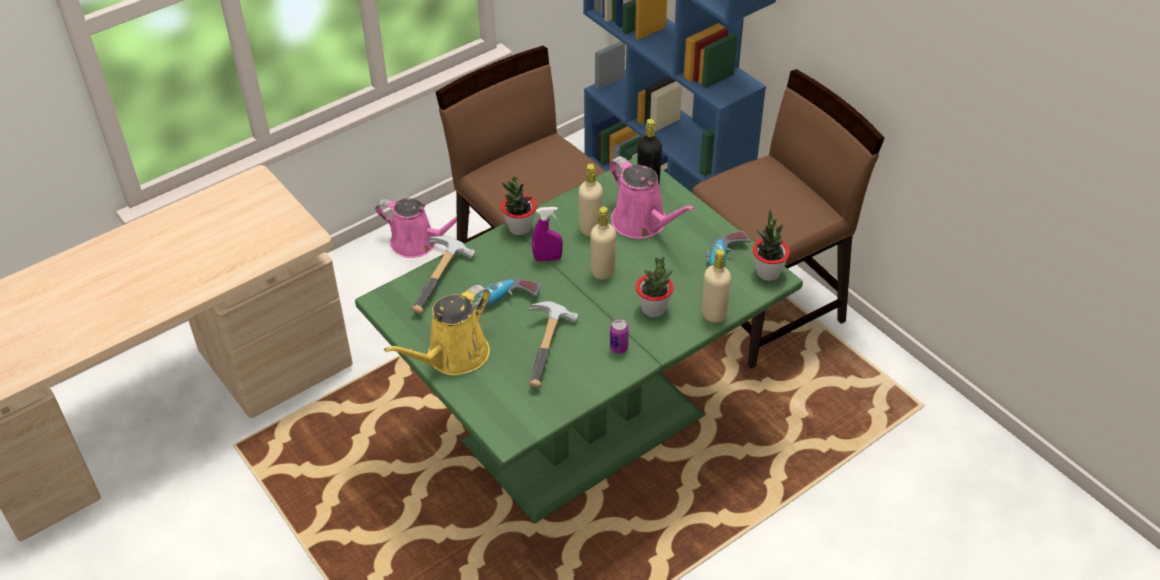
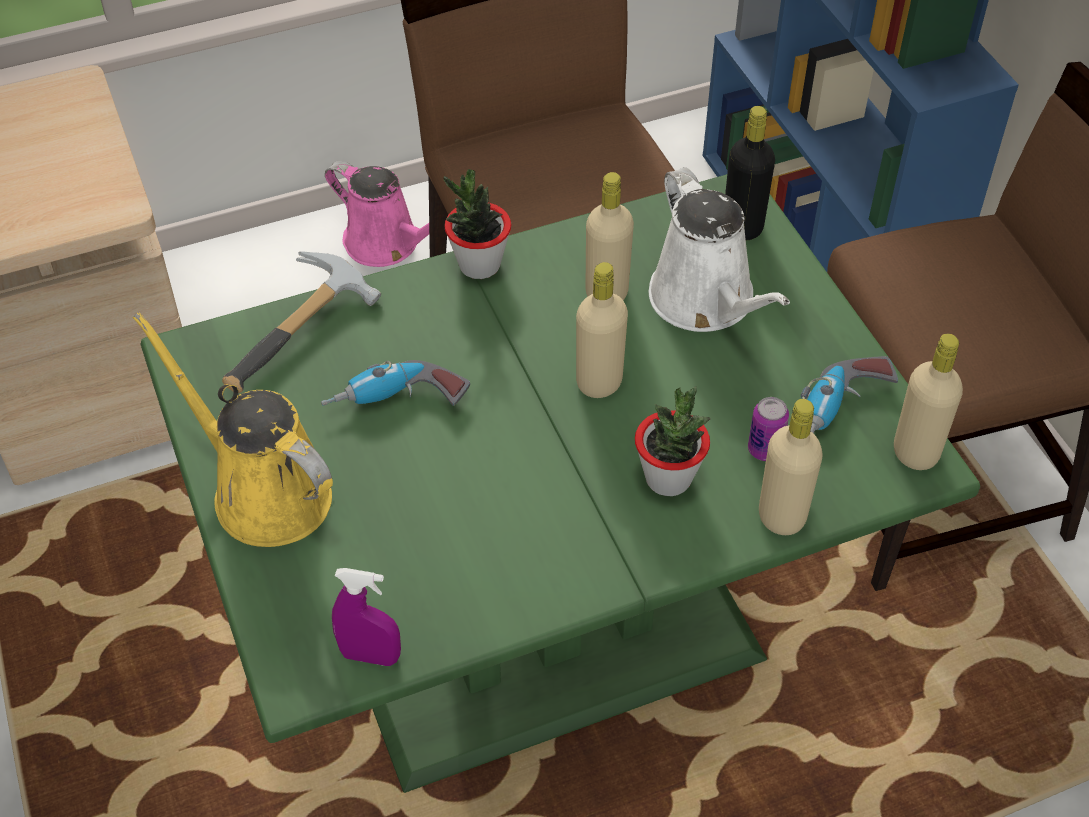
camera: 15 degrees right, 5 degrees up
yellow watering can [384,285,490,375] -> yellow watering can turned 75 degrees clockwise [133,312,333,547]
hammer [528,301,578,388] -> none
purple spray bottle [532,207,563,261] -> purple spray bottle moved to [332,568,401,666]
pink watering can [609,156,696,239] -> white watering can [649,167,790,332]
can [610,319,629,354] -> can moved to [748,397,789,461]
potted plant [753,210,790,281] -> beige bottle [894,334,963,470]

